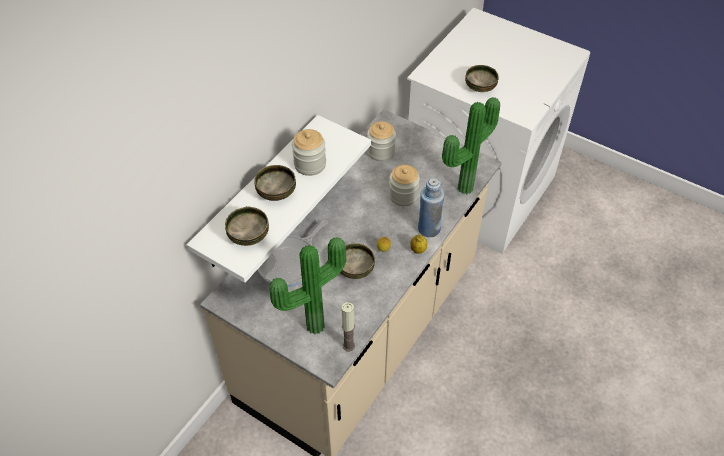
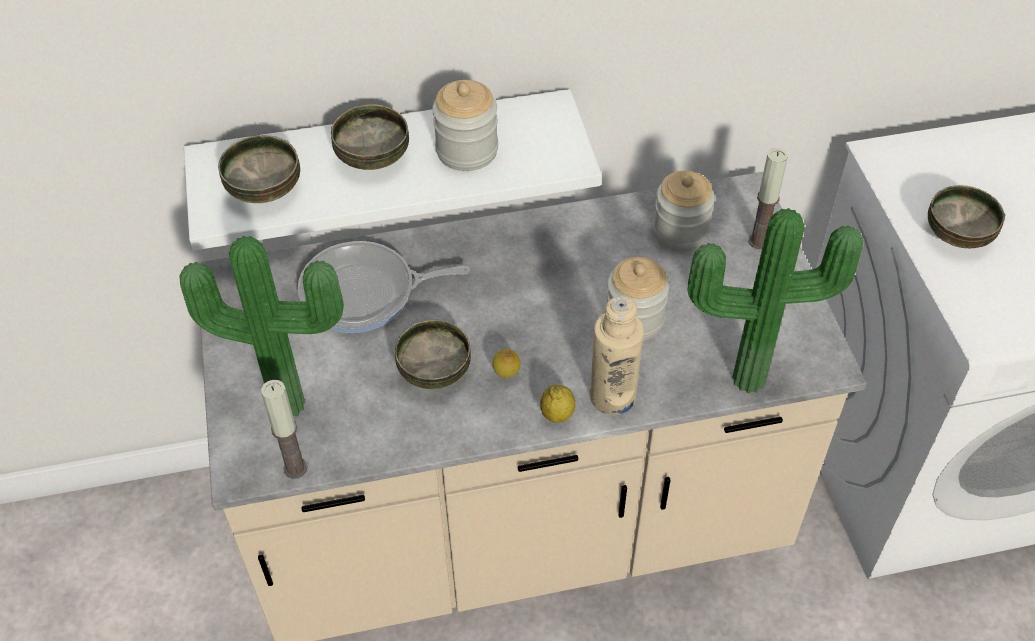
camera: 45 degrees right, 0 degrees up
blue bottle [418,178,444,237] -> beige bottle [590,296,644,415]
none -> candle [748,148,788,249]

